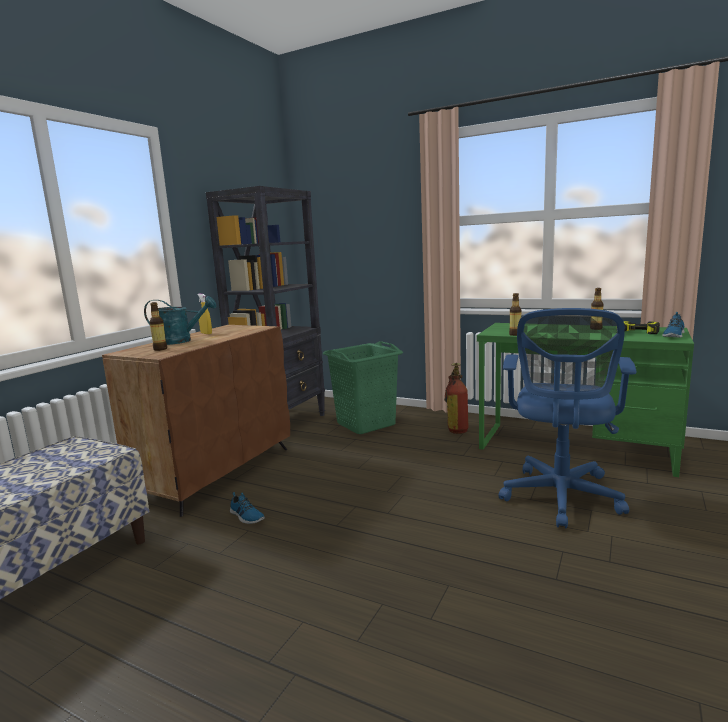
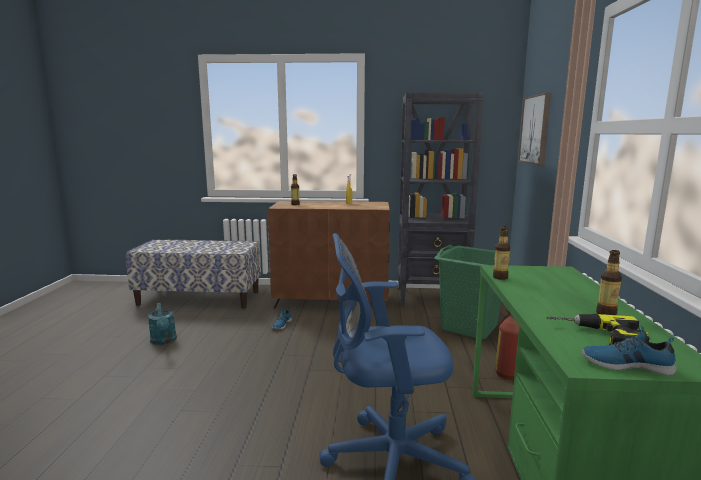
camera: 65 degrees right, 0 degrees up
turquoise watering can [144,296,216,345] -> turquoise watering can moved to [148,303,177,345]
none -> picture [518,92,551,165]

